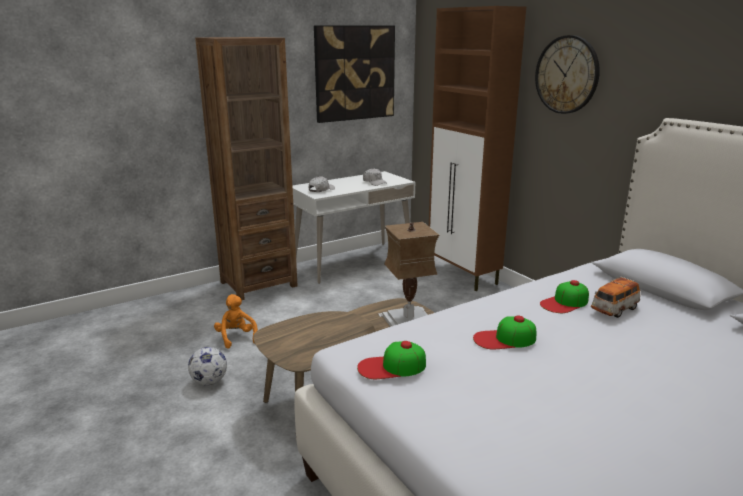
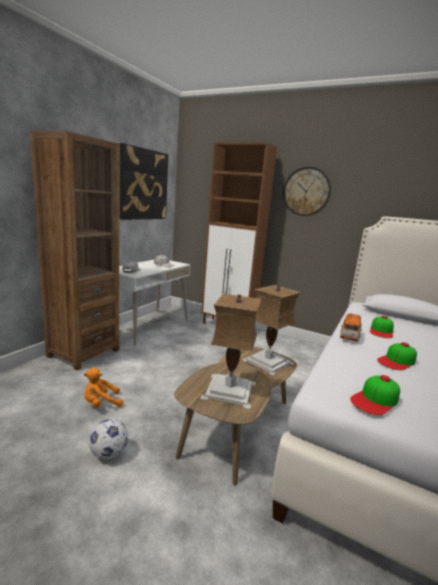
camera: 30 degrees left, 5 degrees down
orange plush toy [214,294,258,349] -> orange plush toy turned 60 degrees counterclockwise [84,368,123,407]
toy car [591,276,640,318] -> toy car moved to [340,313,362,342]
none -> table lamp [200,294,261,409]

